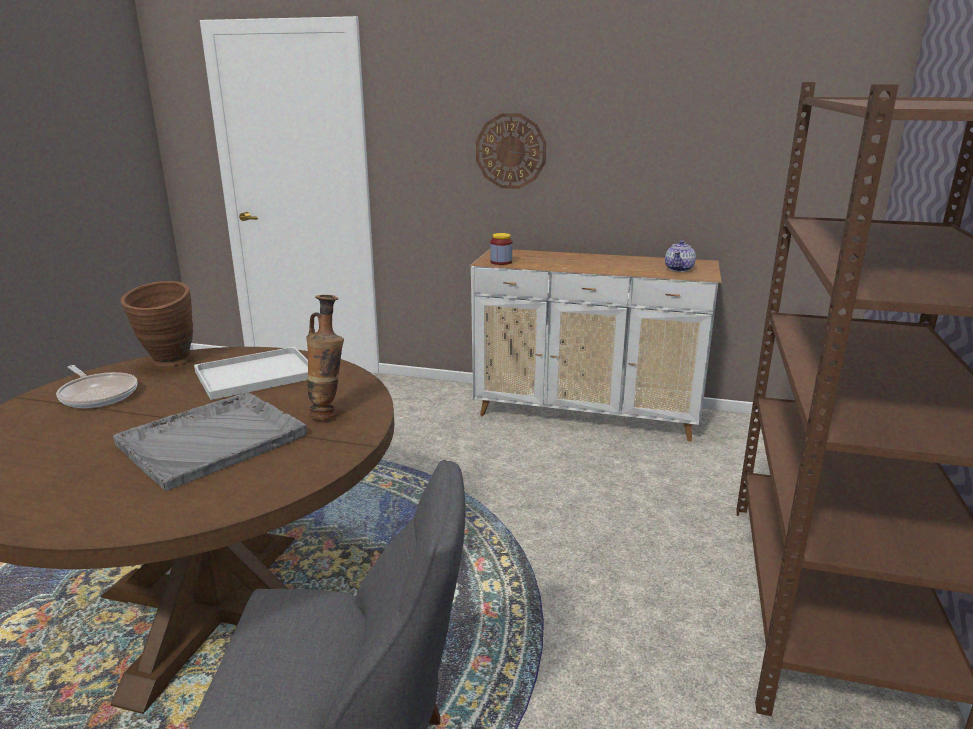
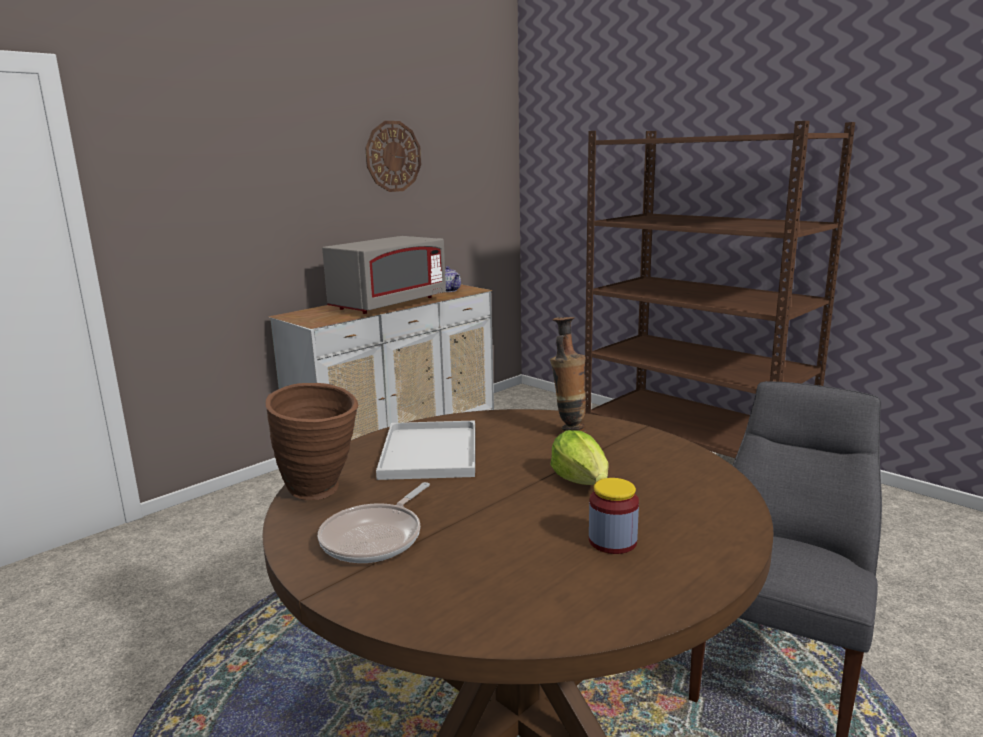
camera: 60 degrees left, 5 degrees down
frying pan [56,365,138,408] -> frying pan turned 135 degrees clockwise [318,482,430,563]
grey tray [113,392,307,491] -> lettuce [550,430,609,485]
wall clock [476,113,547,189] -> wall clock moved to [365,121,421,192]
jar [490,233,513,265] -> jar moved to [589,478,639,554]
none -> grey microwave [322,236,446,314]

